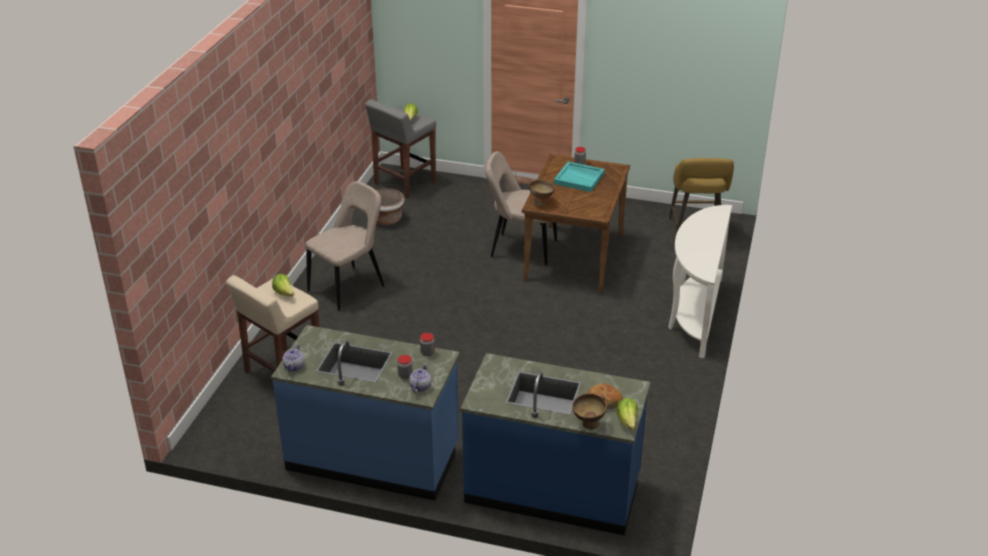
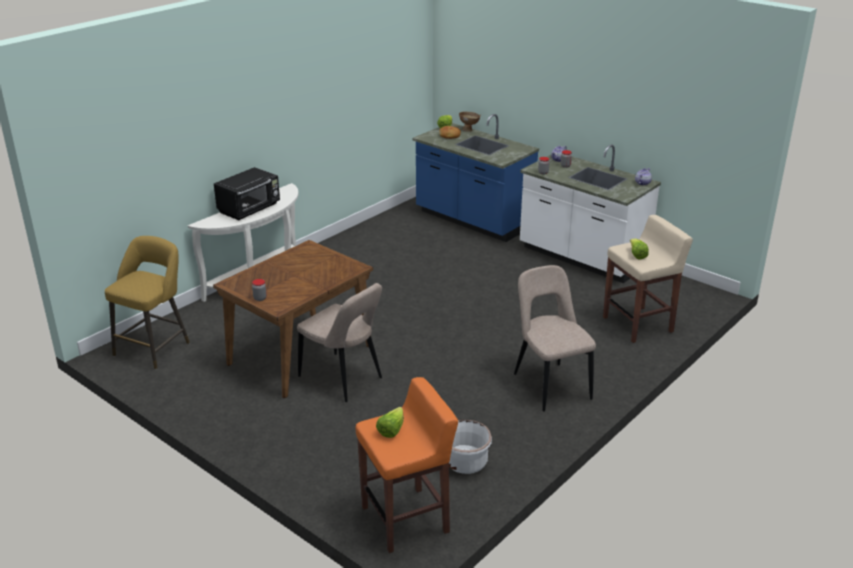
camera: 155 degrees left, 5 degrees down
blue counter [271,325,460,501] -> white counter [520,145,661,283]
beige chair [305,181,384,311] -> beige chair turned 90 degrees clockwise [514,265,596,412]
grey stool [365,99,436,198] -> orange stool [355,377,458,553]
brown bowl [529,180,556,206] -> none
turquoise tray [554,161,605,192] -> none
none -> black microwave [214,167,280,220]

